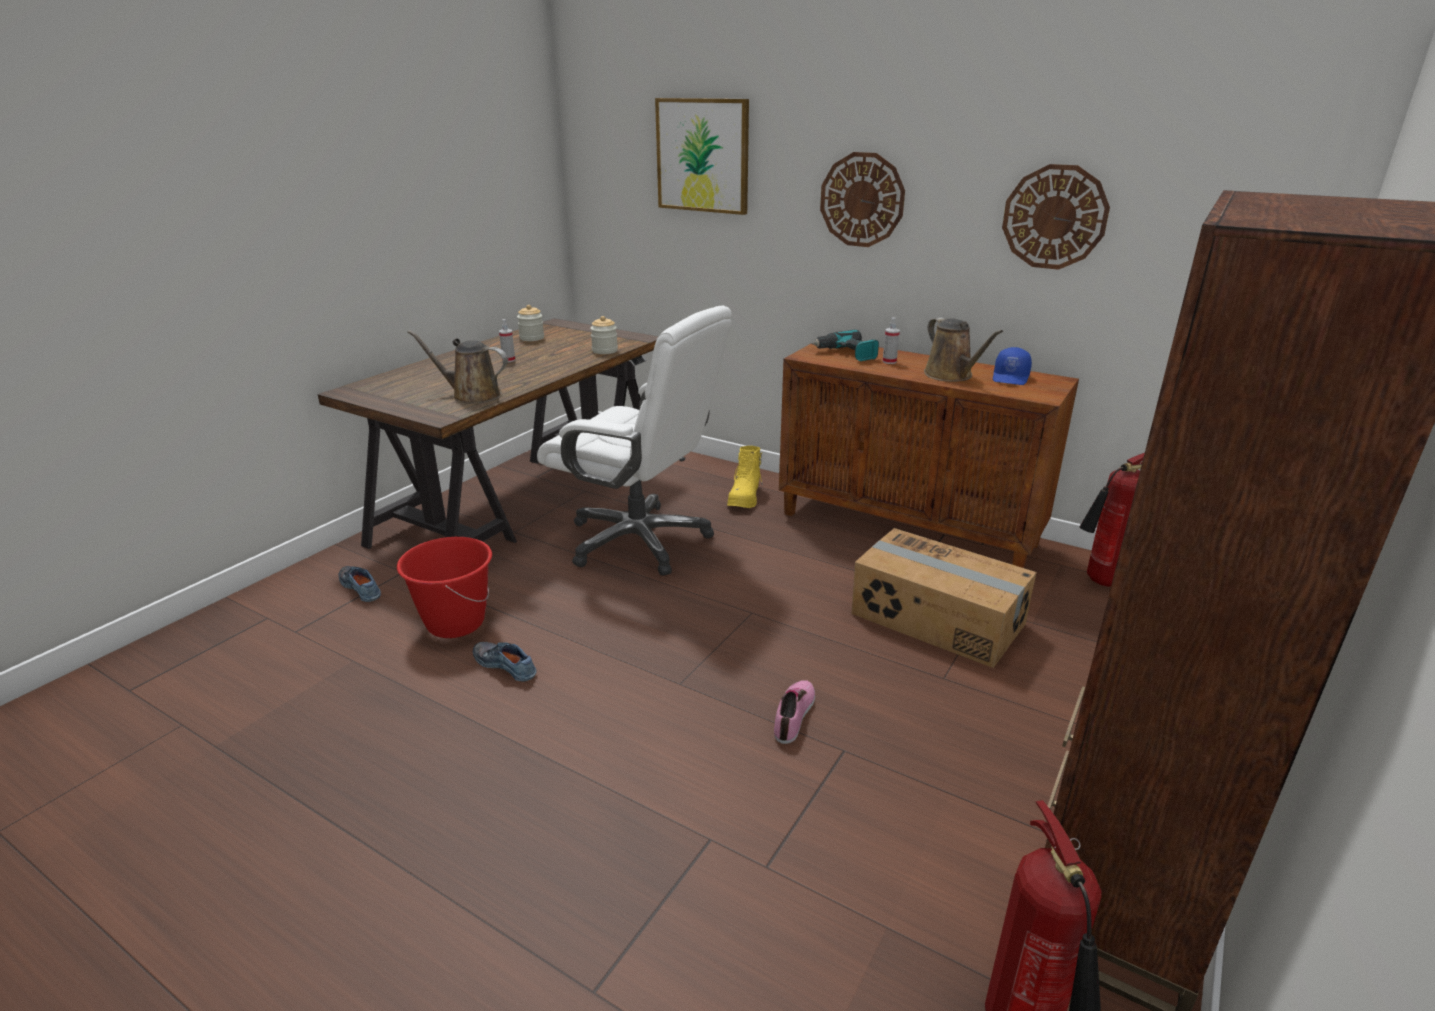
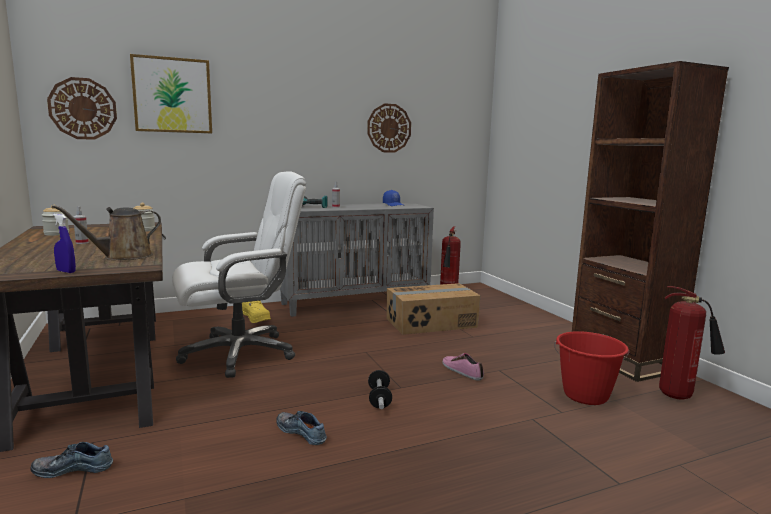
camera: 55 degrees left, 15 degrees down
red bucket [397,537,492,638] -> red bucket moved to [554,331,630,405]
shoe [473,642,536,682] -> shoe turned 60 degrees clockwise [276,411,327,445]
brown cabinet [779,343,1079,568] -> grey cabinet [279,203,434,317]
wall clock [820,152,905,247] -> wall clock moved to [47,77,117,140]
brown watering can [924,317,1003,382] -> none
none -> blue spray bottle [53,214,76,273]
none -> dumbbell [368,370,392,409]

